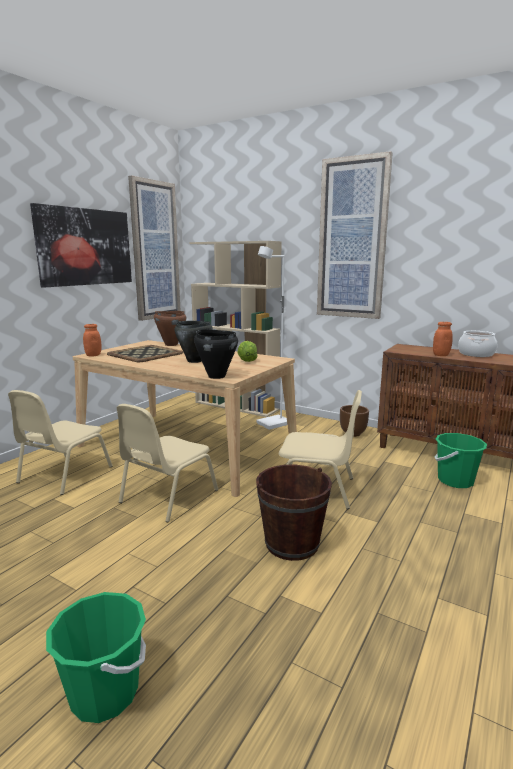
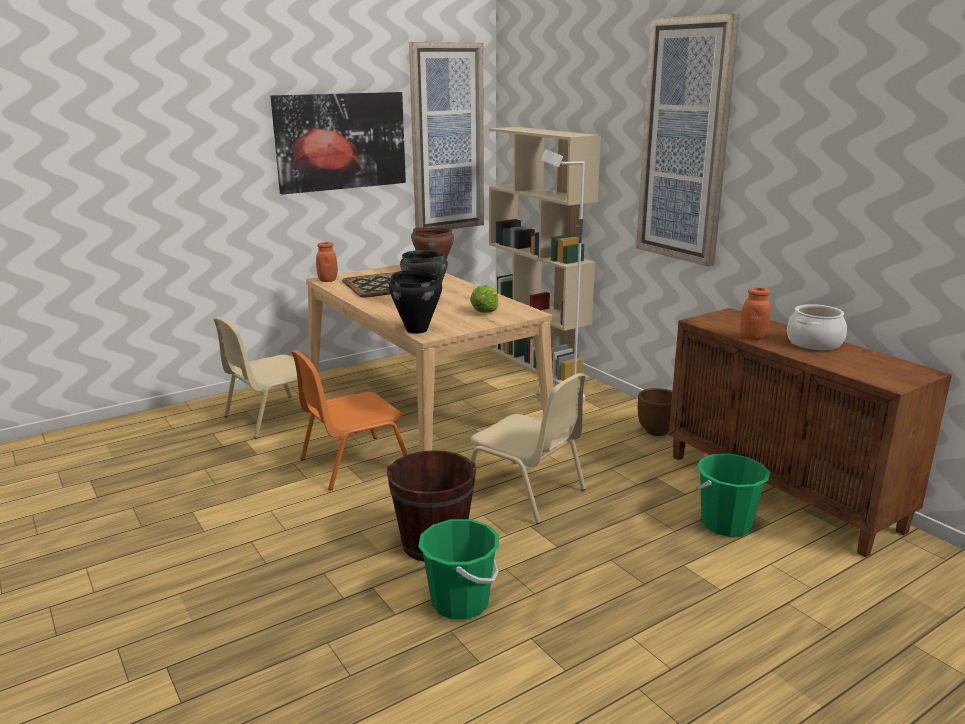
camera: 25 degrees right, 5 degrees up
green bucket [46,592,146,723] -> green bucket moved to [418,519,499,619]
beige chair [117,404,218,522] -> orange chair [292,350,408,490]

